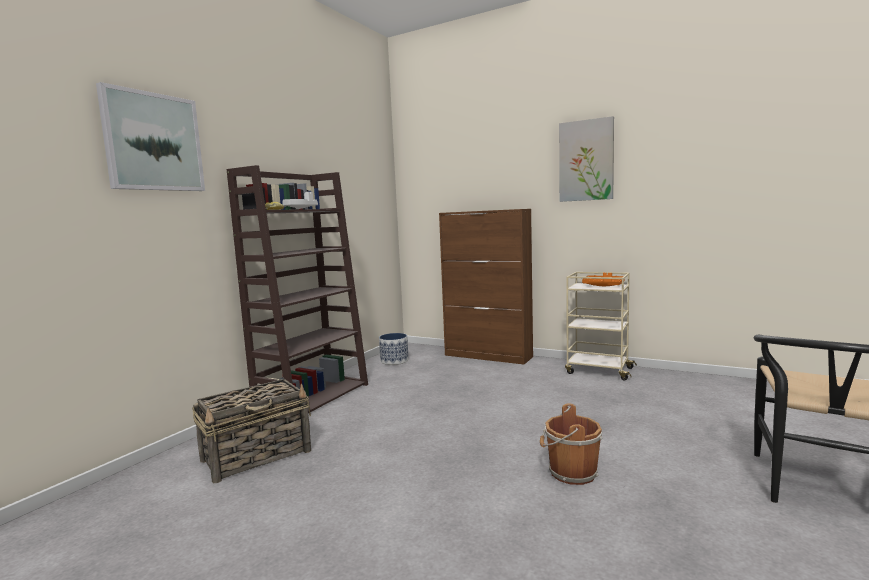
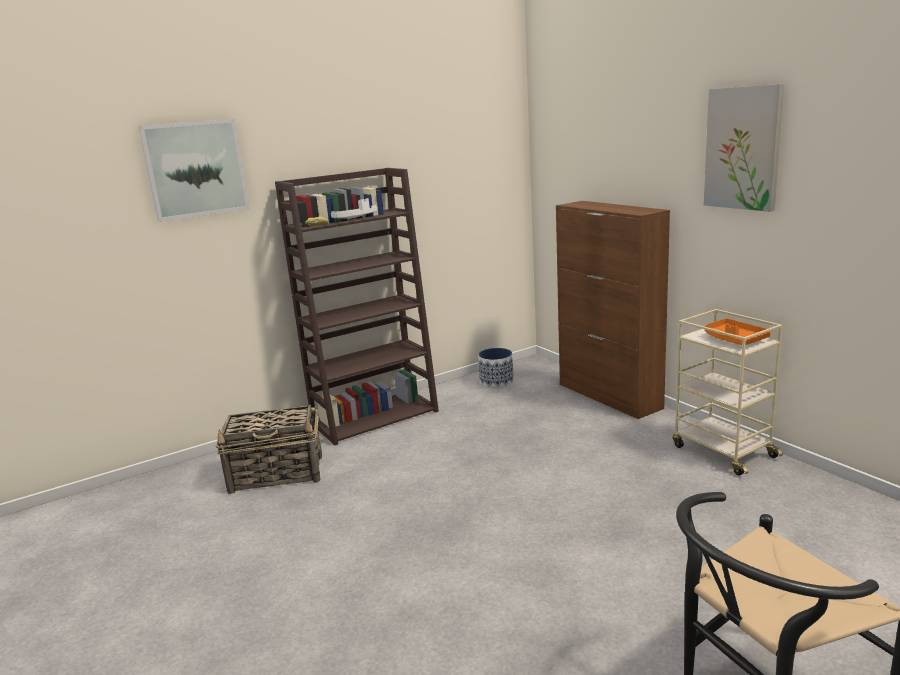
camera: 30 degrees right, 10 degrees up
brown bucket [540,403,602,485] -> none

